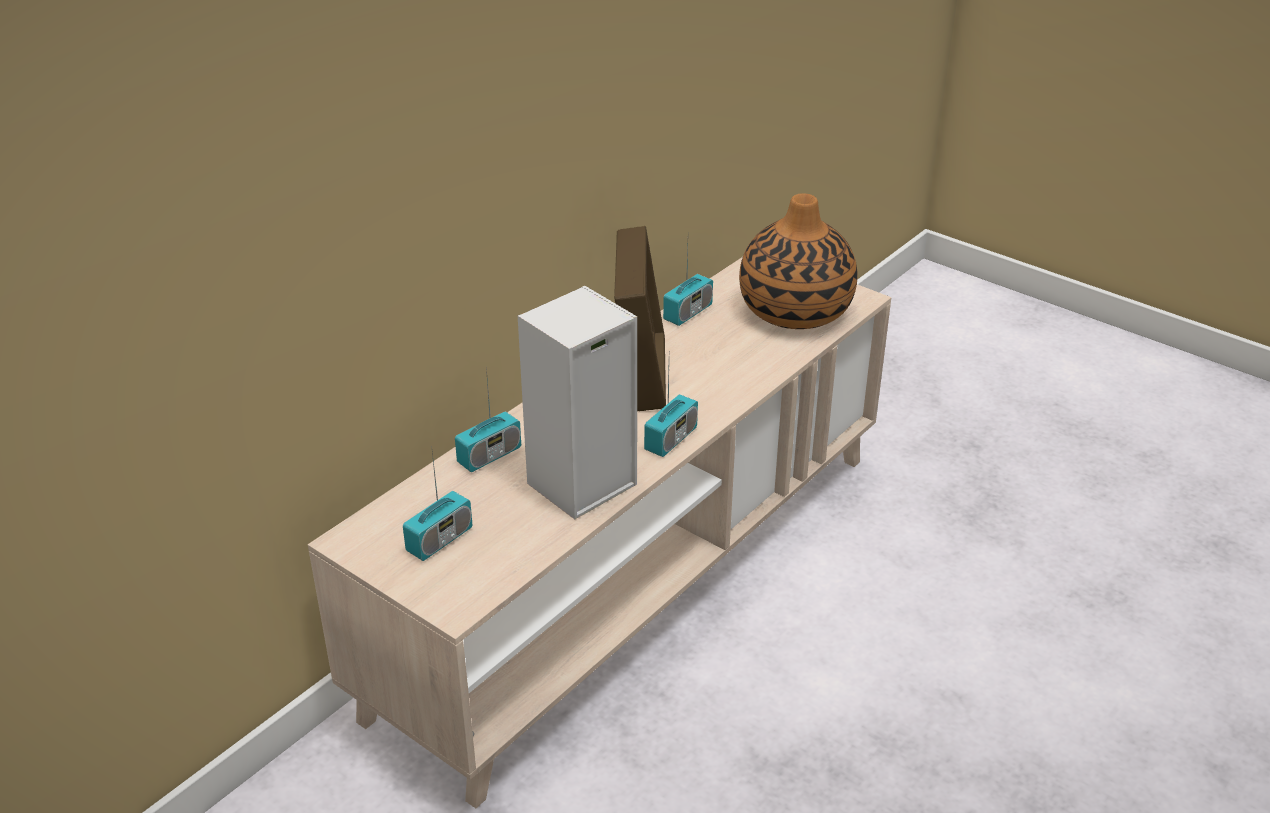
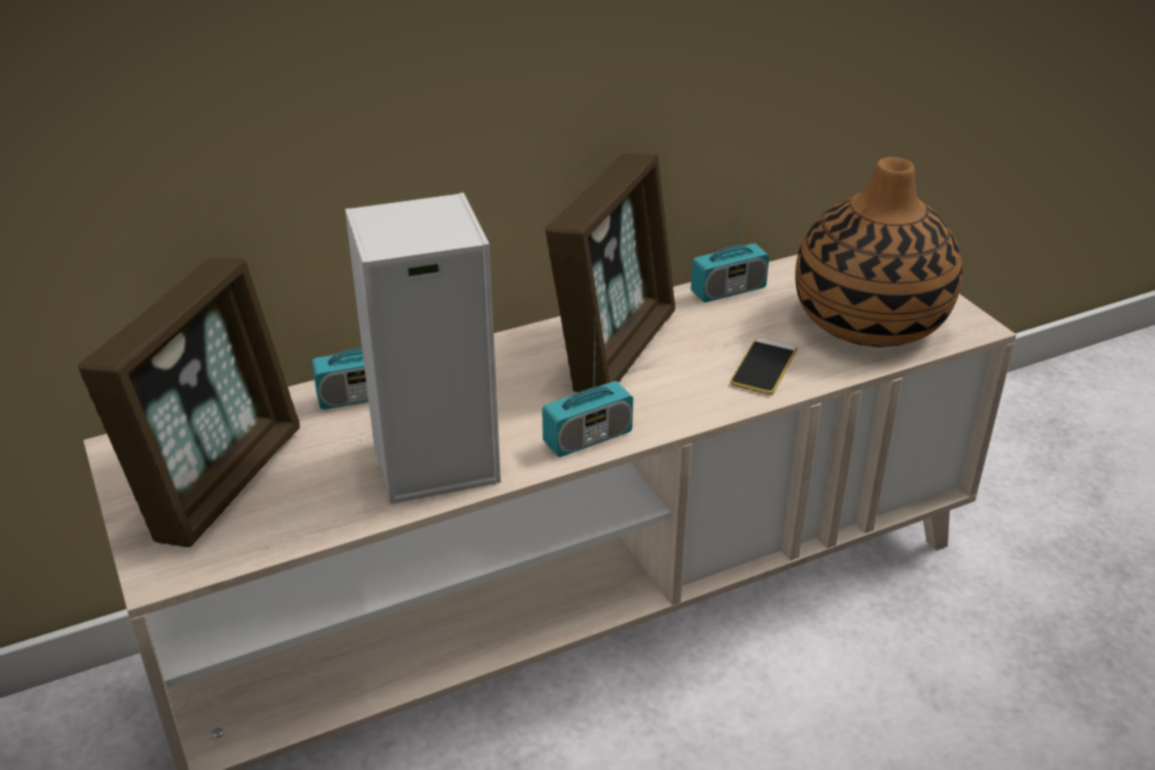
camera: 25 degrees right, 0 degrees up
radio [403,446,472,561] -> picture frame [78,258,300,547]
none -> phone [730,337,797,395]

